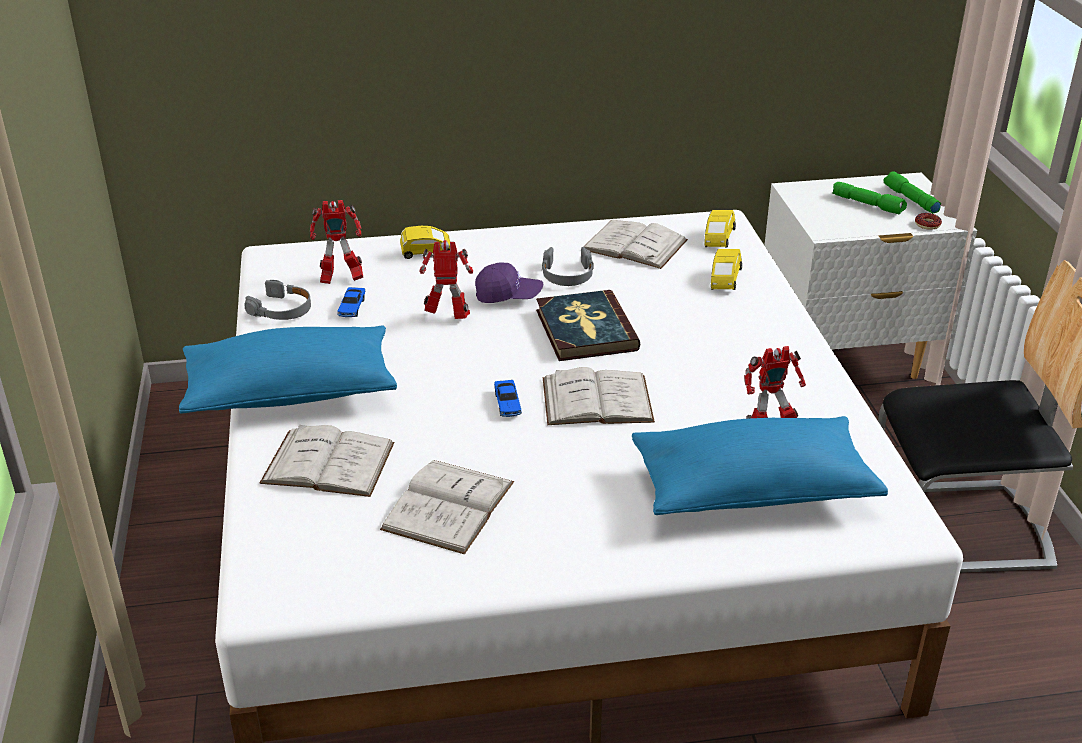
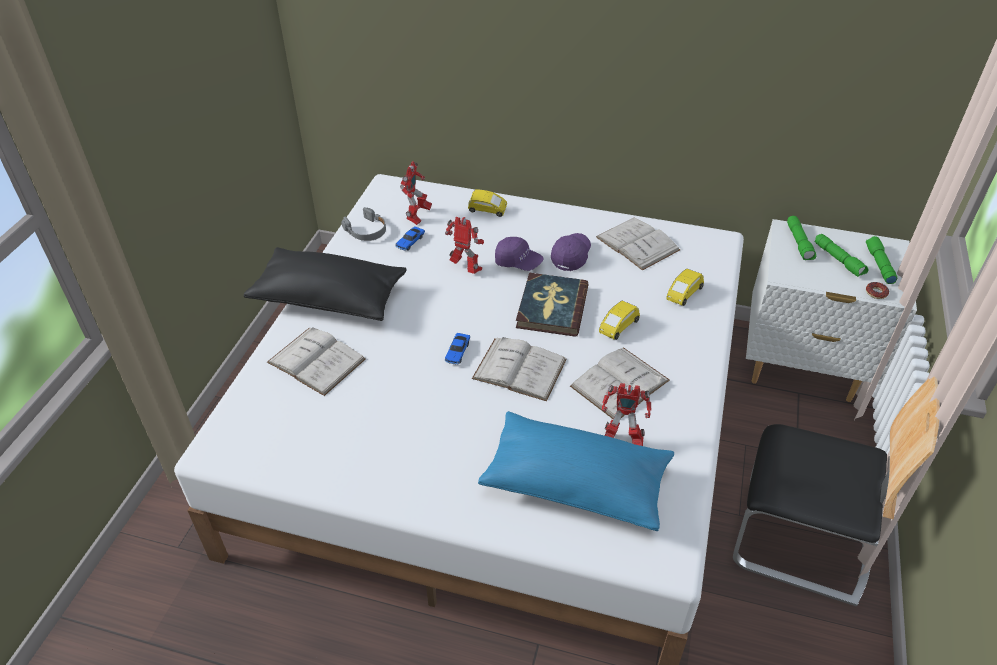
camera: 25 degrees right, 10 degrees up
blue pillow [179,325,397,414] -> black pillow [244,247,407,321]
toy robot [310,200,363,284] -> toy robot turned 90 degrees counterclockwise [400,161,432,225]
white book [380,460,514,555] -> white book moved to [570,347,670,419]
grey headphones [542,247,594,286] -> purple cap [551,233,591,271]
yellow toy car [704,210,736,248] -> yellow toy car moved to [599,301,640,340]
none -> green flashlight [787,216,816,260]

